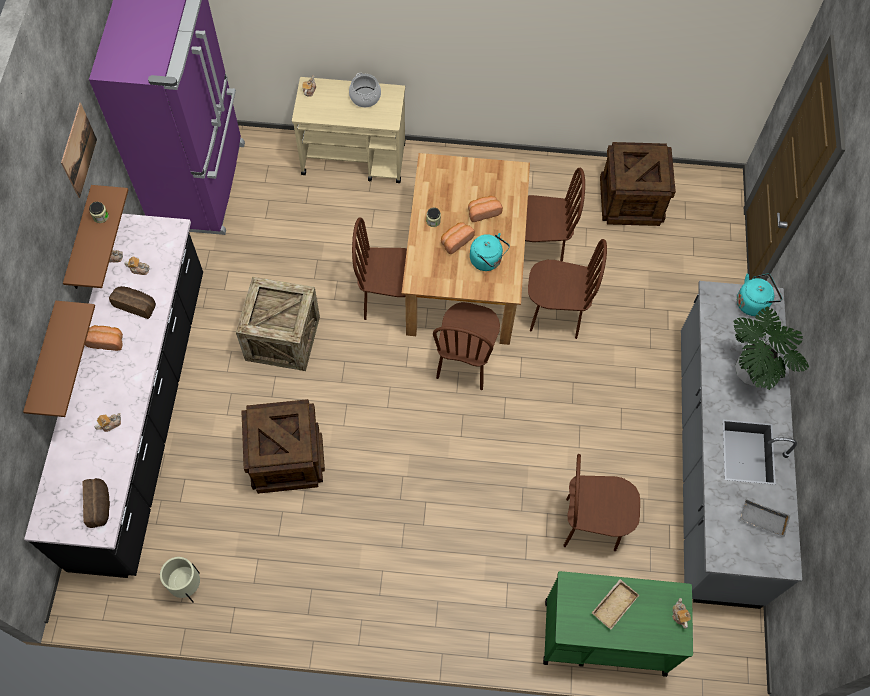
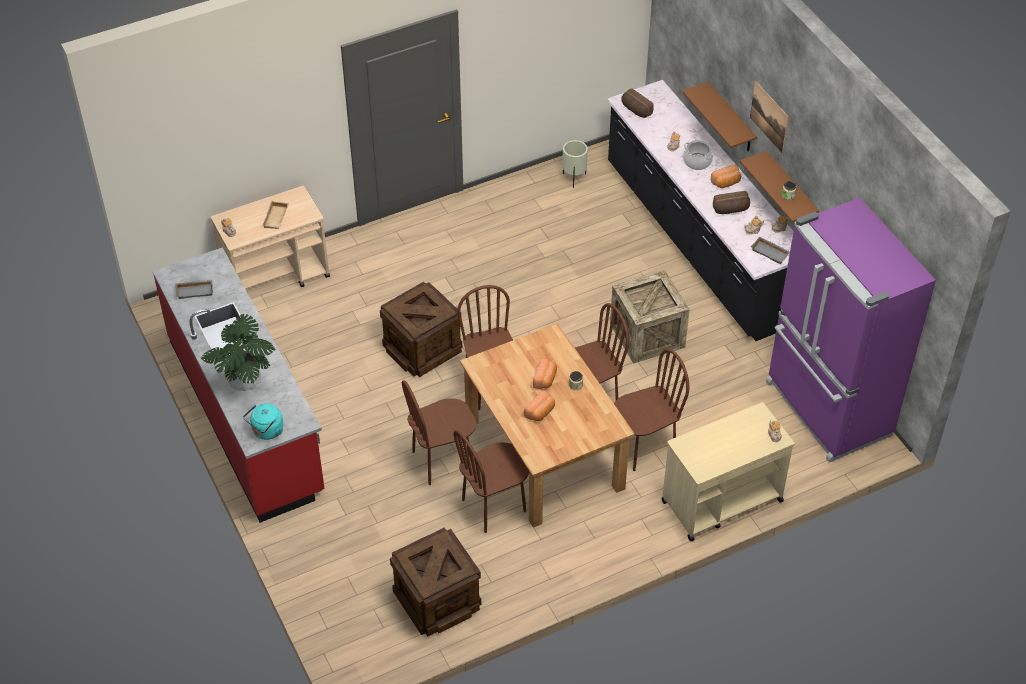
camera: 150 degrees right, 15 degrees down
picture [61,103,97,198] -> picture moved to [750,81,789,153]
crate [241,399,325,494] -> crate moved to [380,282,462,377]
cooking pot [349,73,381,108] -> cooking pot moved to [683,140,713,170]
turquoise kettle [470,233,510,271] -> none
green cart [543,571,693,677] -> beige cart [211,186,330,289]
brown chair [563,454,640,551] -> brown chair moved to [614,349,689,471]
grey counter [681,281,802,609] -> red counter [153,247,325,523]
none -> grey tray [751,236,790,264]

